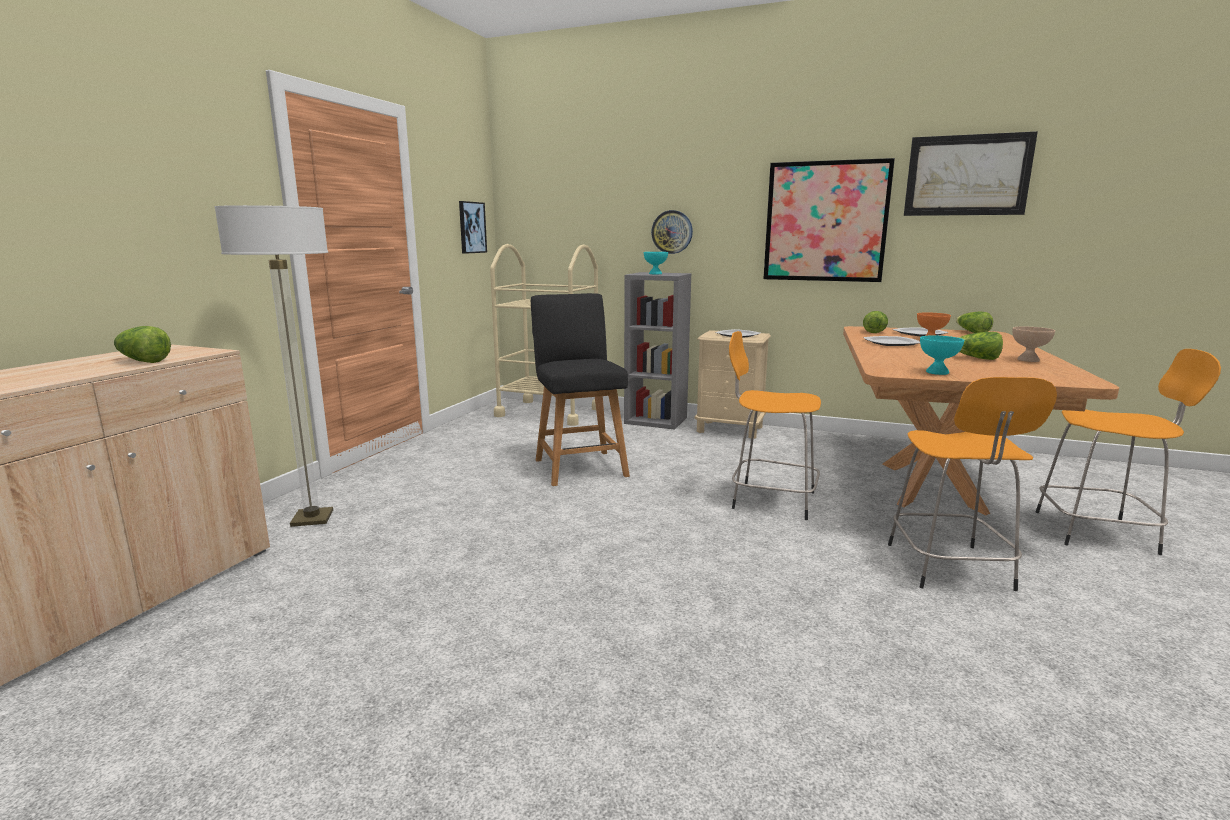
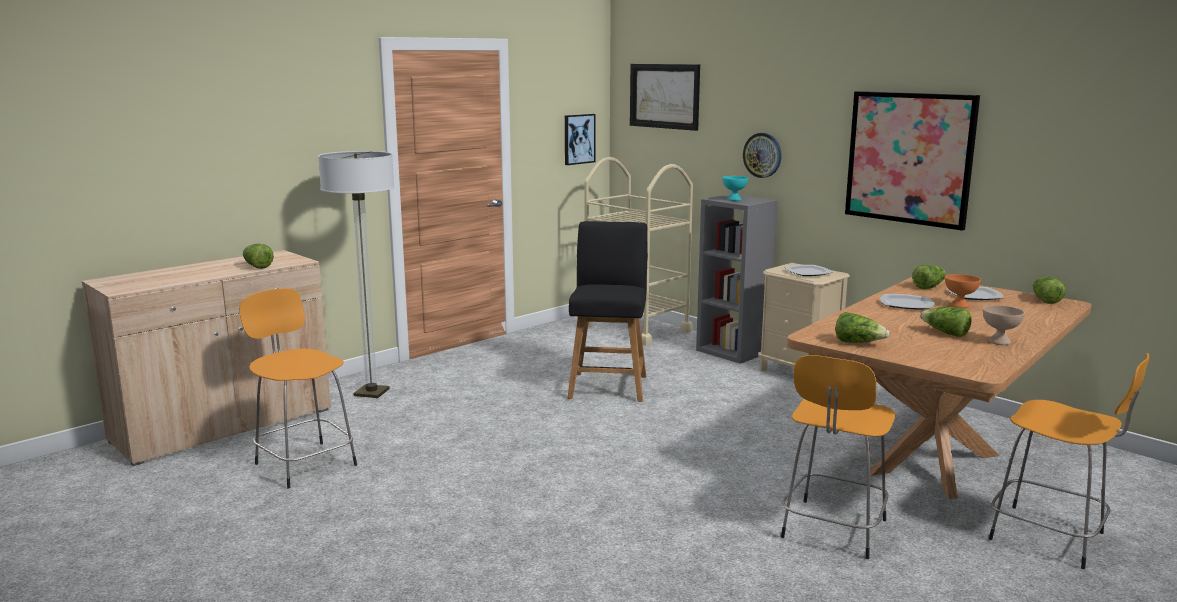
camera: 25 degrees right, 0 degrees up
orange stool [729,331,821,520] -> orange stool moved to [239,288,357,488]
picture [904,131,1038,216] -> picture moved to [630,64,700,131]
turquoise bowl [920,336,964,375] -> lettuce [836,312,890,343]

